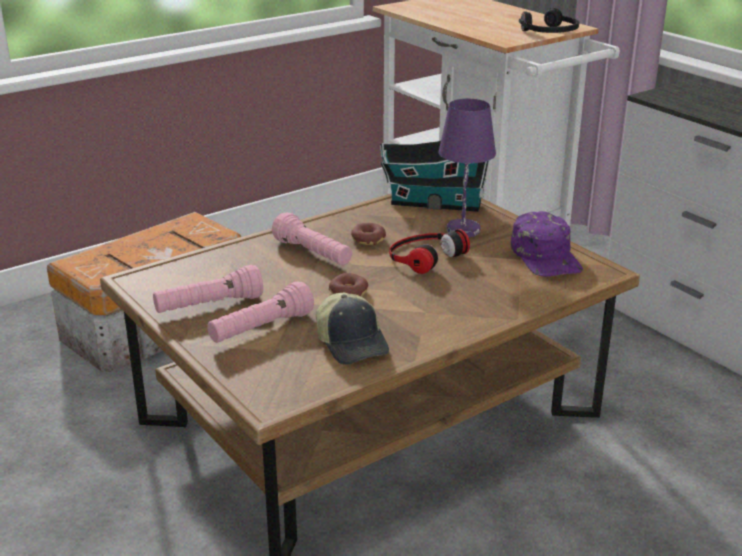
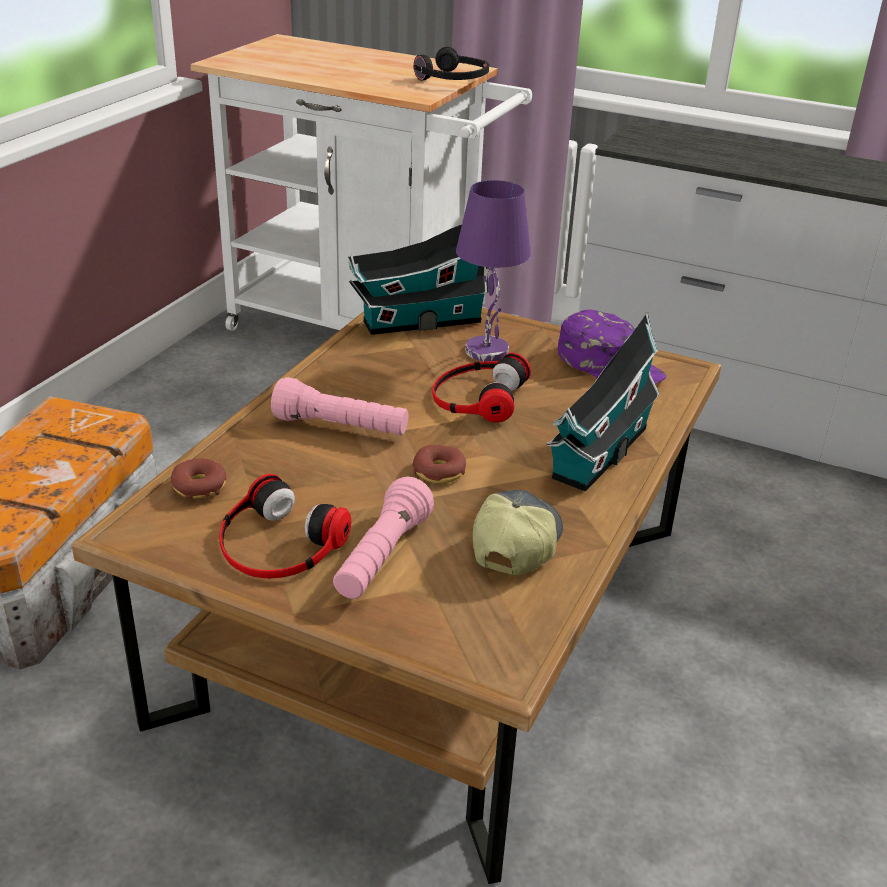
camera: 30 degrees left, 5 degrees up
pink flashlight [153,265,263,313] -> headphones [219,474,351,578]
cap [316,293,389,365] -> cap turned 105 degrees counterclockwise [473,490,563,575]
donut [351,223,386,245] -> donut moved to [171,459,227,498]
none -> toy house [546,312,660,492]

